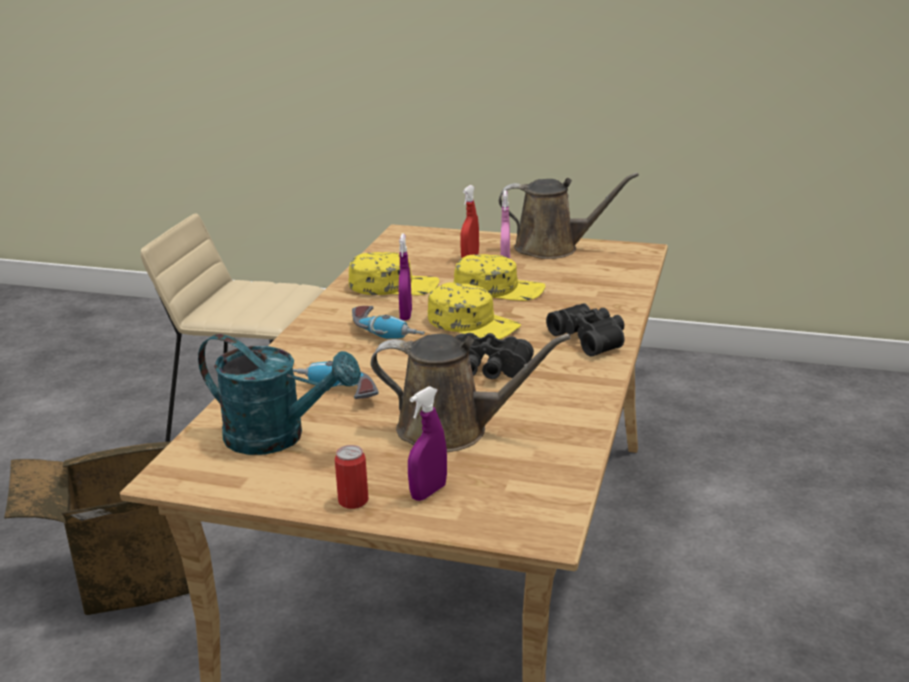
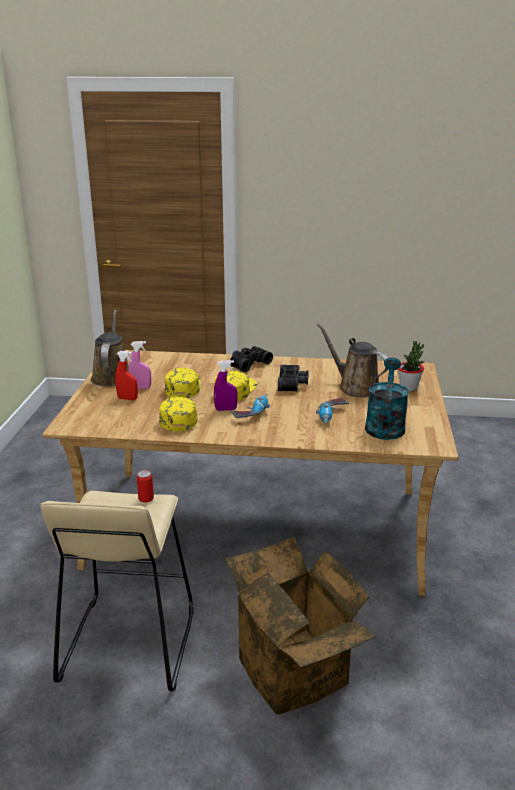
camera: 100 degrees left, 0 degrees up
can [335,445,369,509] -> can moved to [137,470,154,503]
brown watering can [371,334,571,452] -> brown watering can turned 45 degrees counterclockwise [317,323,389,398]
purple spray bottle [408,386,447,501] -> potted plant [398,341,424,391]

